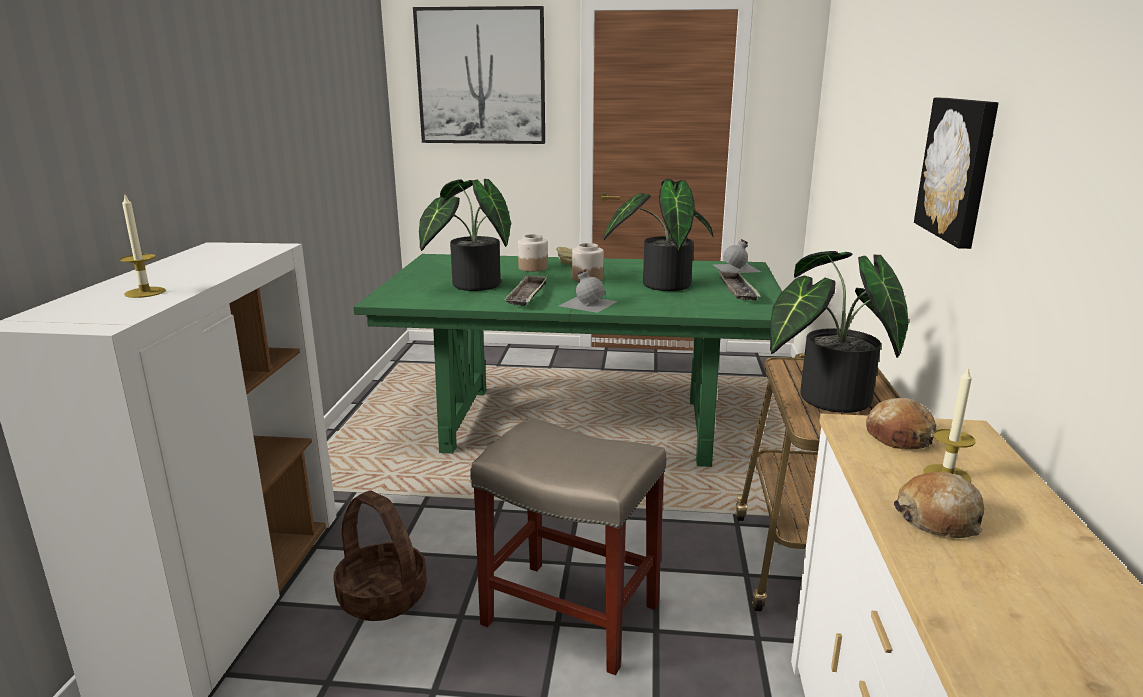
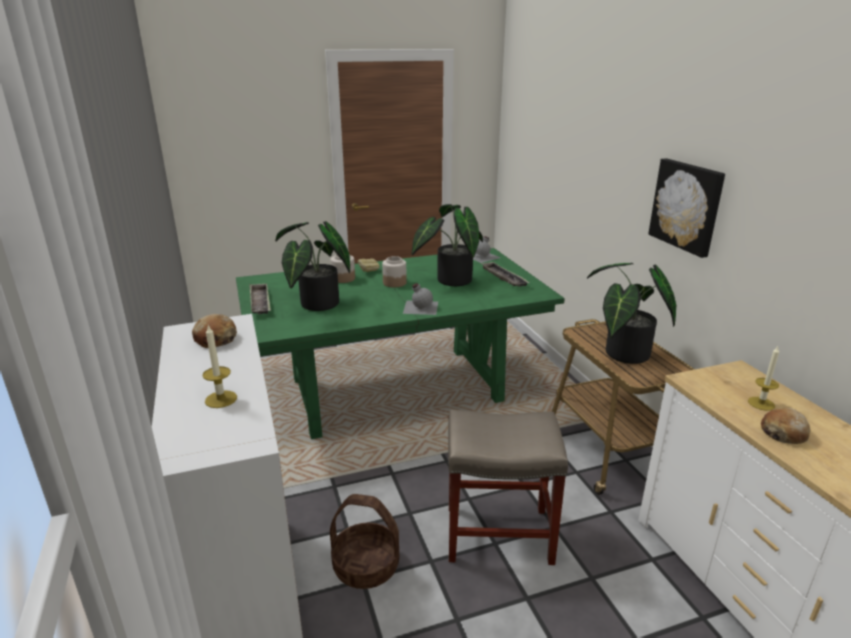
camera: 25 degrees left, 5 degrees up
picture [413,6,545,144] -> none
tray [504,274,547,306] -> tray moved to [249,283,271,314]
bread [866,398,936,449] -> bread moved to [192,314,237,348]

